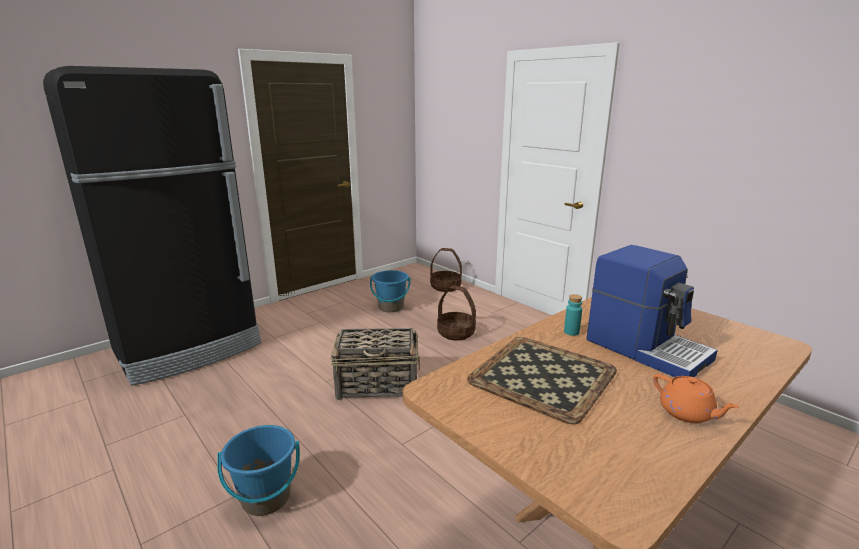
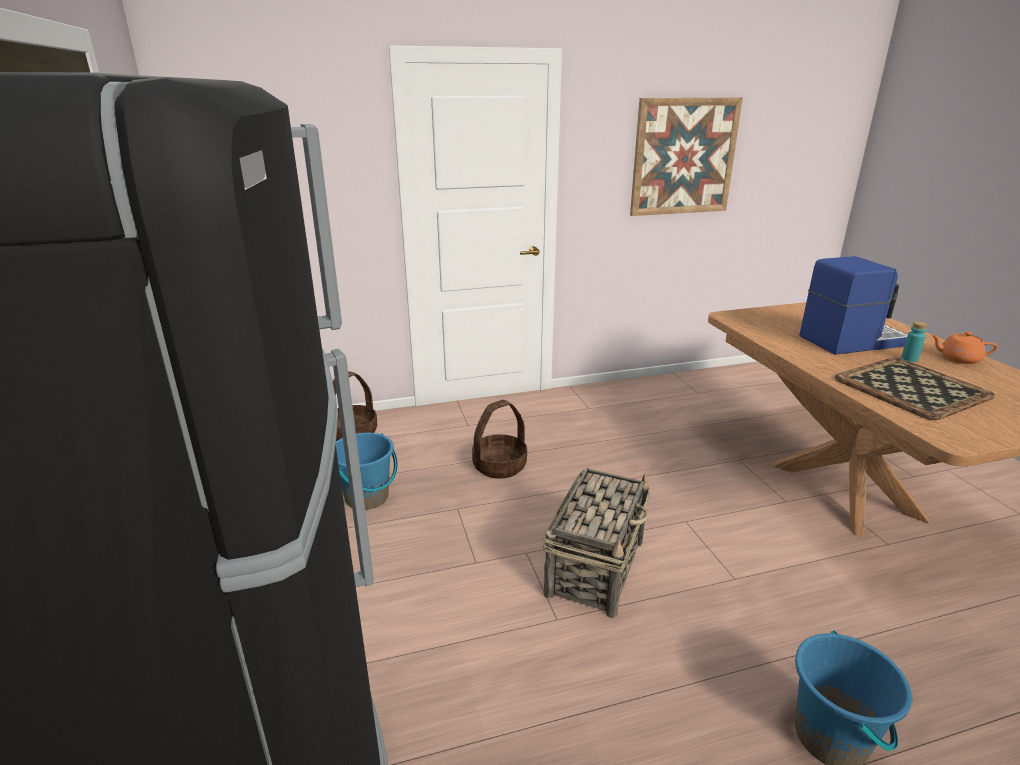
camera: 65 degrees left, 5 degrees up
turquoise bottle [564,294,582,336] -> turquoise bottle moved to [901,321,927,362]
orange teapot [653,374,739,423] -> orange teapot turned 150 degrees counterclockwise [930,332,998,364]
none -> picture [630,98,743,216]

